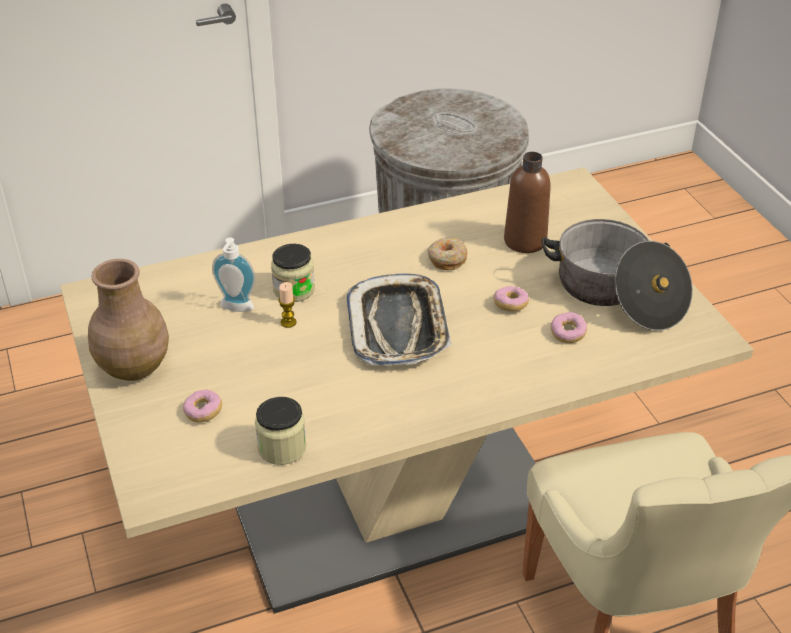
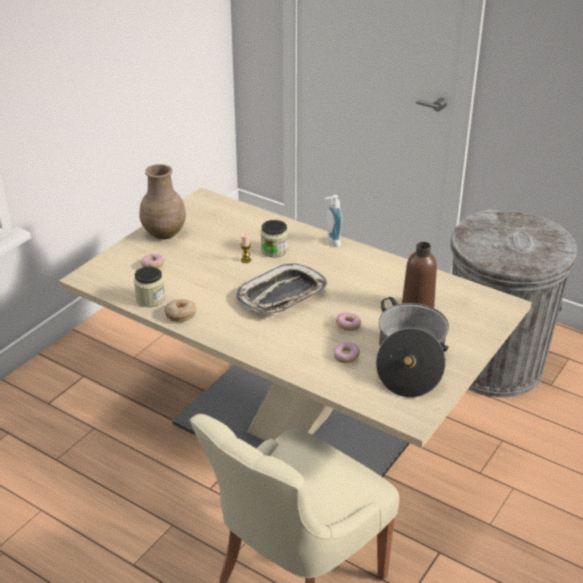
camera: 55 degrees right, 5 degrees down
soap dispenser [212,237,256,312] -> soap dispenser moved to [325,195,342,247]
donut [428,238,468,270] -> donut moved to [165,299,196,322]

